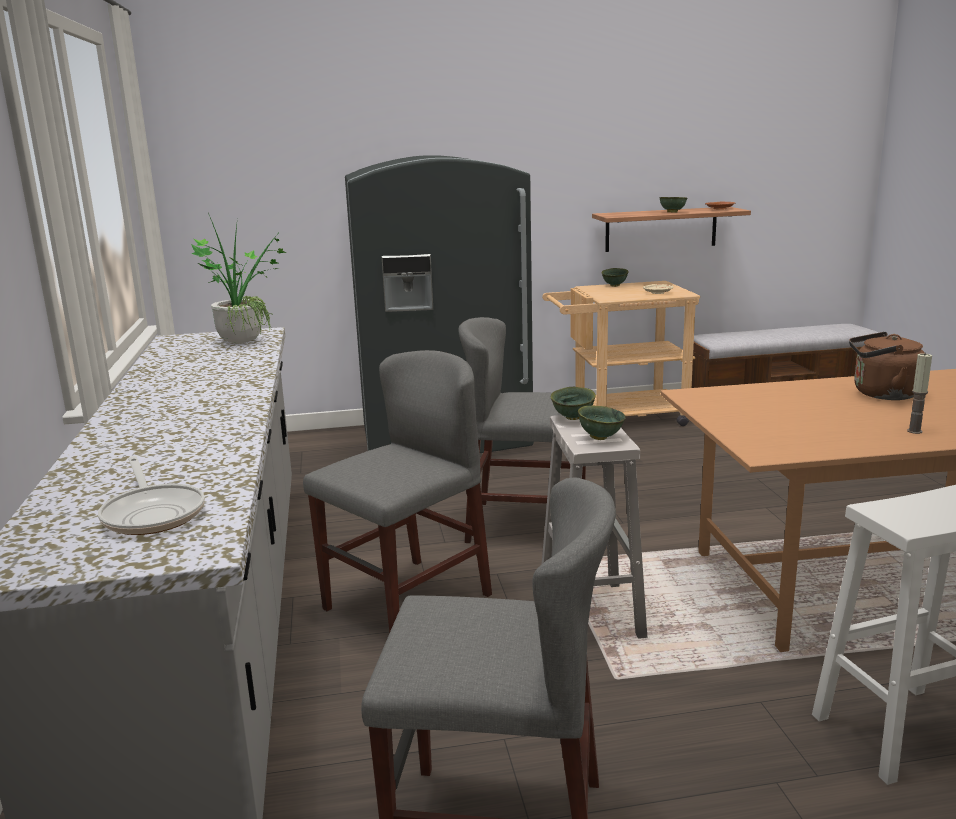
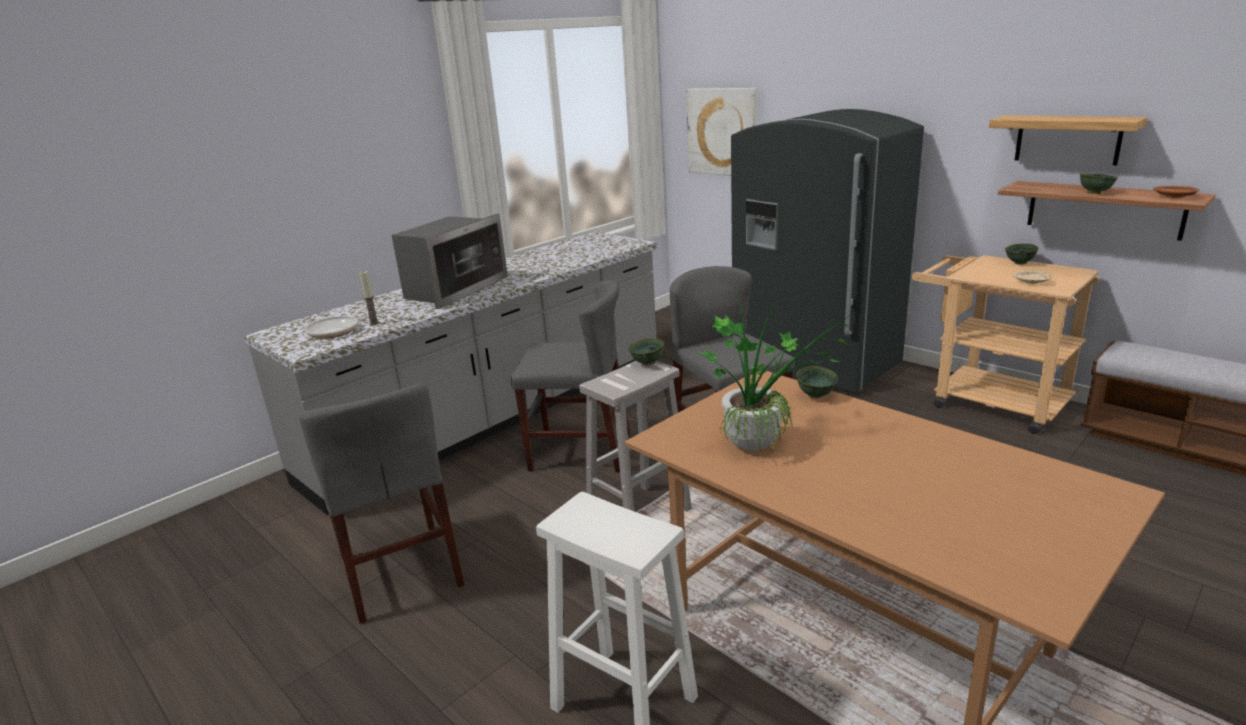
camera: 55 degrees right, 5 degrees up
potted plant [191,213,286,343] -> potted plant moved to [696,284,851,452]
green bowl [578,406,626,440] -> green bowl moved to [796,366,838,398]
brown kettle [849,332,925,400] -> none
candle [907,353,932,434] -> candle moved to [359,271,379,326]
none -> microwave [392,214,508,309]
none -> picture [686,88,757,176]
none -> shelf [989,115,1147,165]

